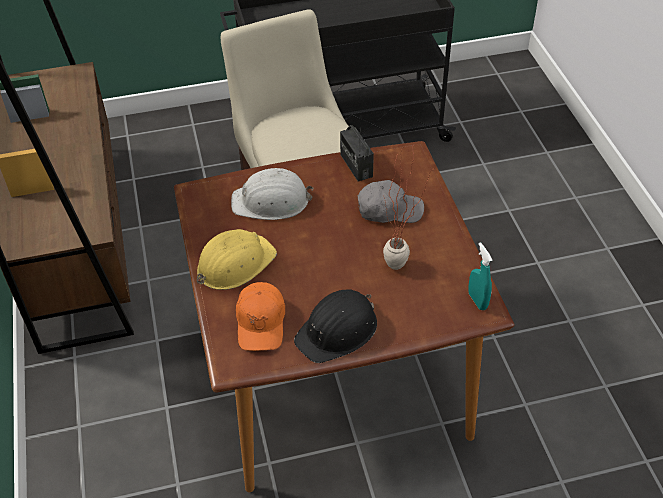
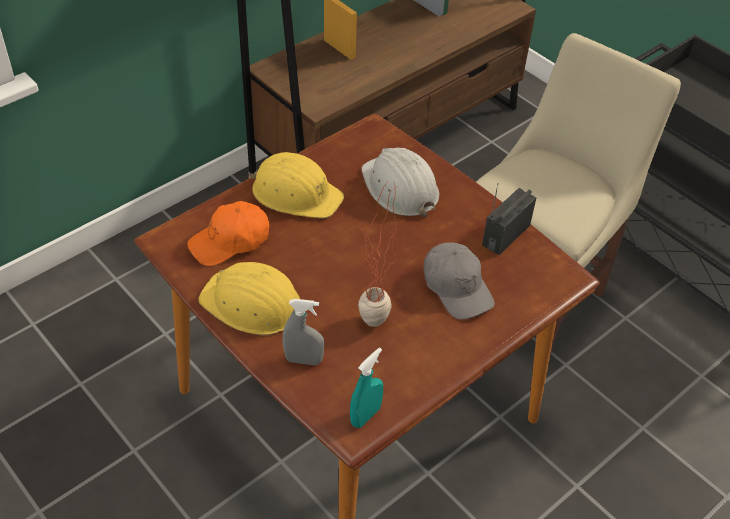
camera: 60 degrees right, 0 degrees up
black hard hat [294,289,377,363] -> yellow hard hat [198,262,300,335]
none -> grey spray bottle [283,299,324,365]

